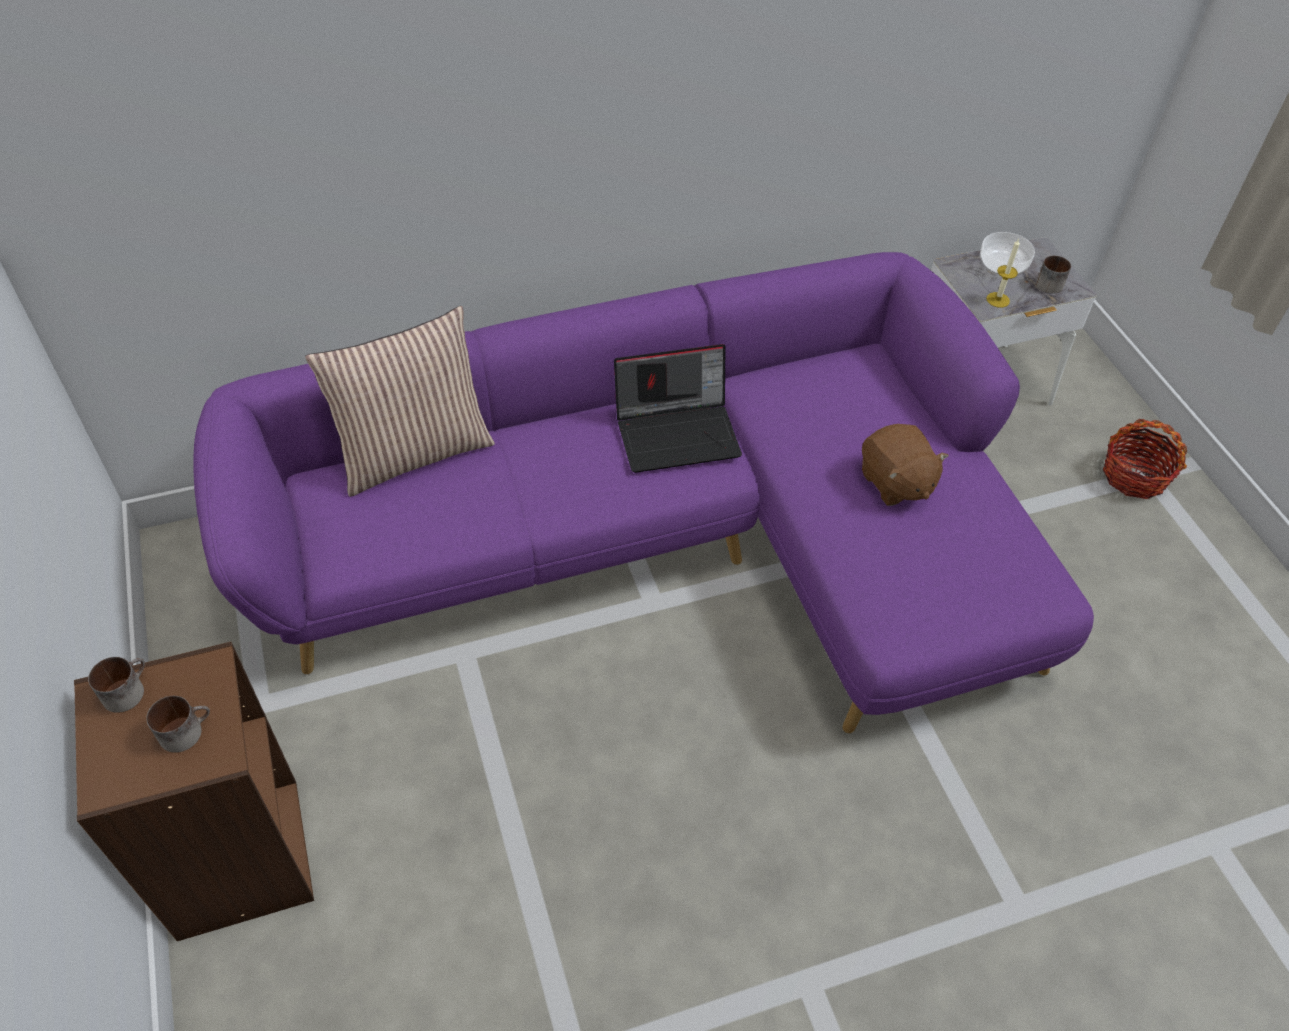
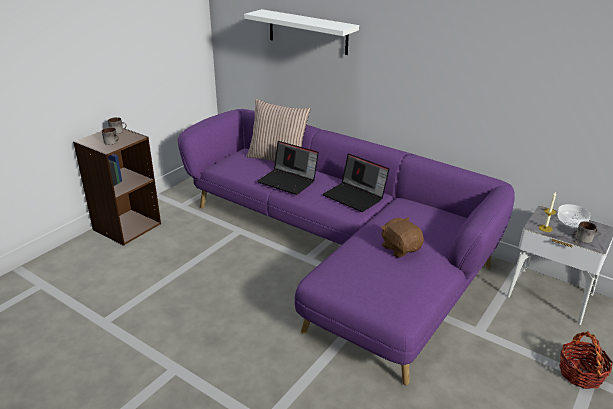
camera: 55 degrees right, 20 degrees down
brown plush toy [862,424,949,506] -> brown plush toy turned 120 degrees clockwise [381,217,424,258]
none -> white shelf [244,9,359,55]
none -> laptop [257,141,319,195]

